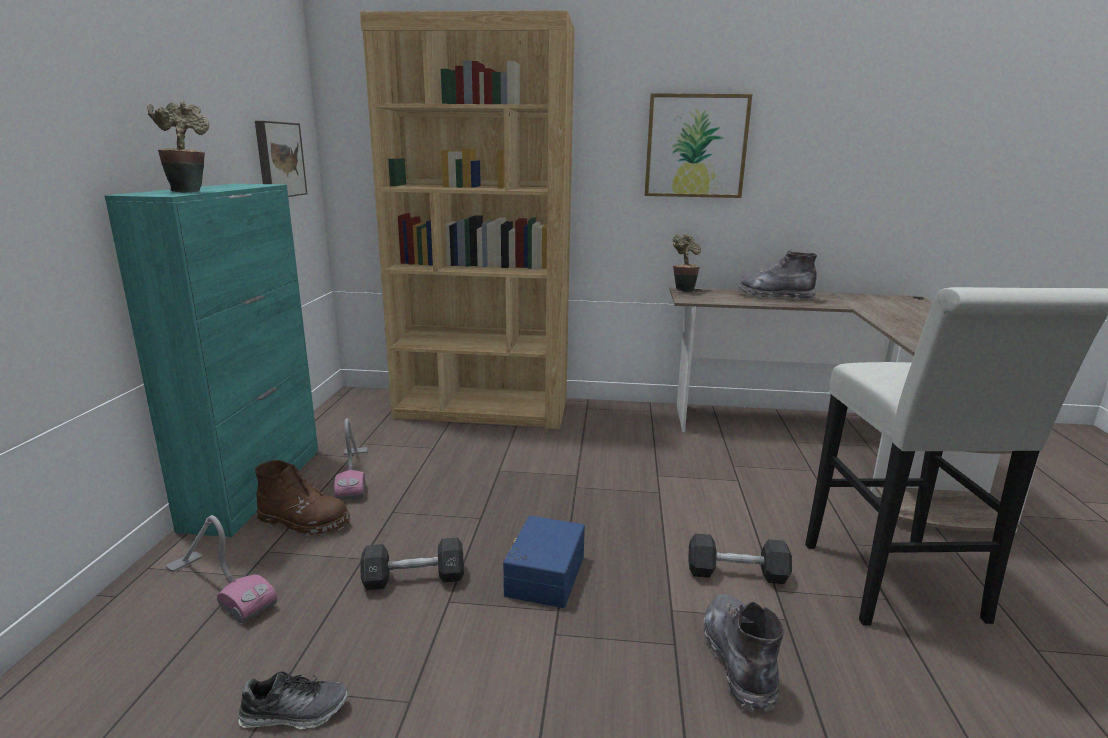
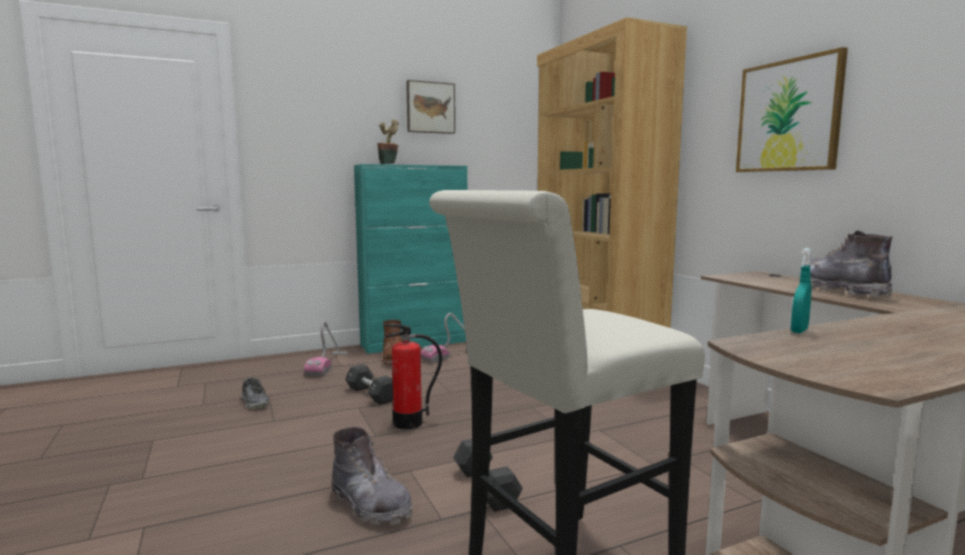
camera: 60 degrees right, 10 degrees down
picture [255,121,307,197] -> picture moved to [406,80,455,134]
blue storage box [503,516,585,608] -> fire extinguisher [384,324,442,429]
potted plant [673,234,701,293] -> none
grey boot [703,594,784,713] -> grey boot turned 75 degrees clockwise [332,427,413,526]
none -> turquoise spray bottle [791,248,812,333]

